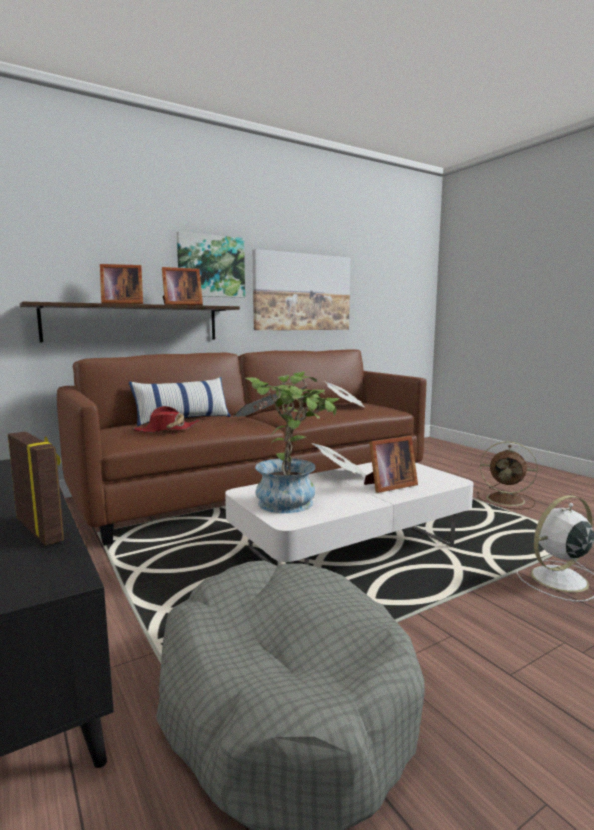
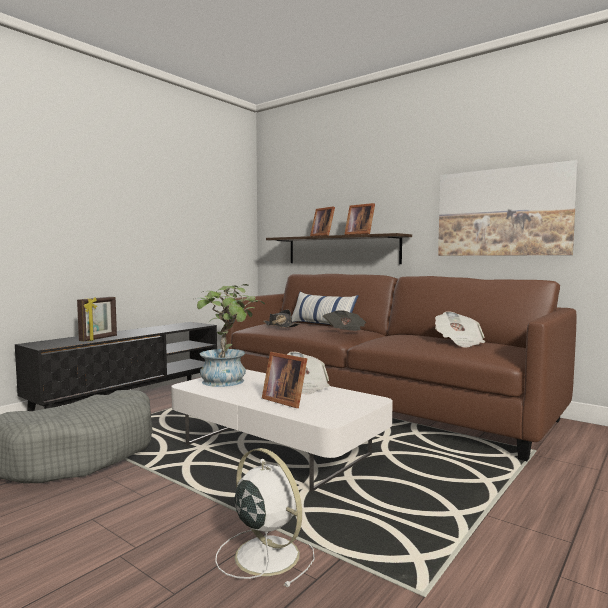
camera: 70 degrees right, 5 degrees down
red hat [132,406,200,433] -> black hat [263,310,300,328]
picture [177,231,245,298] -> none
brown fan [477,441,538,510] -> none

